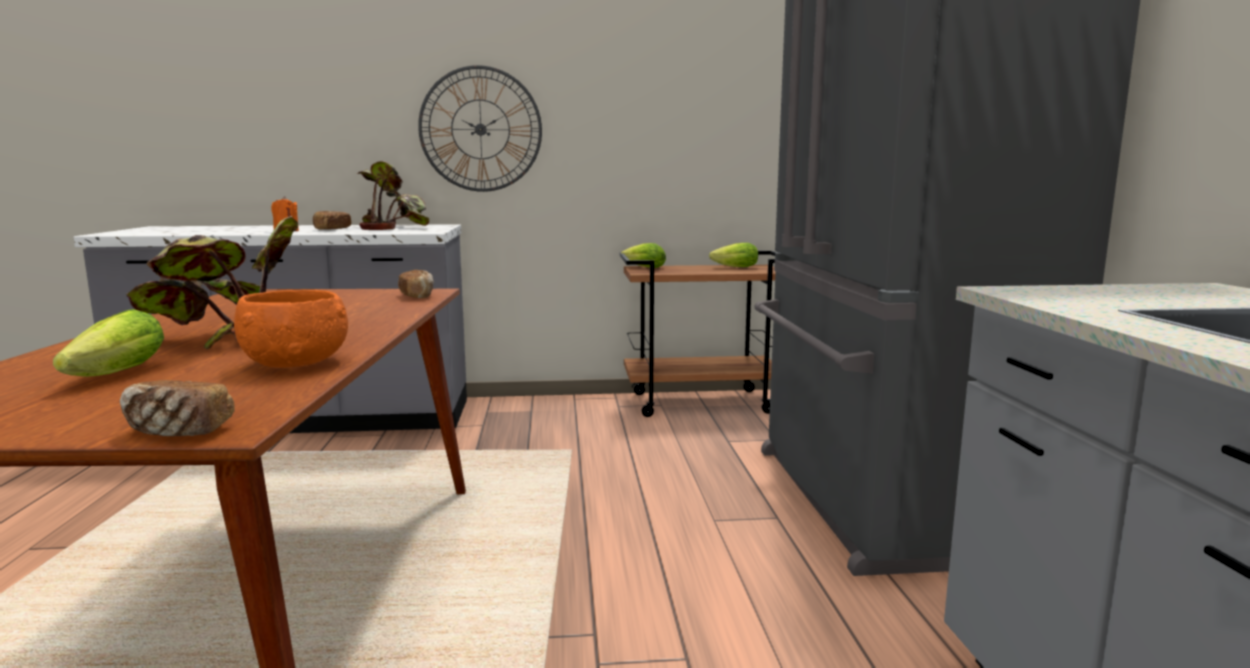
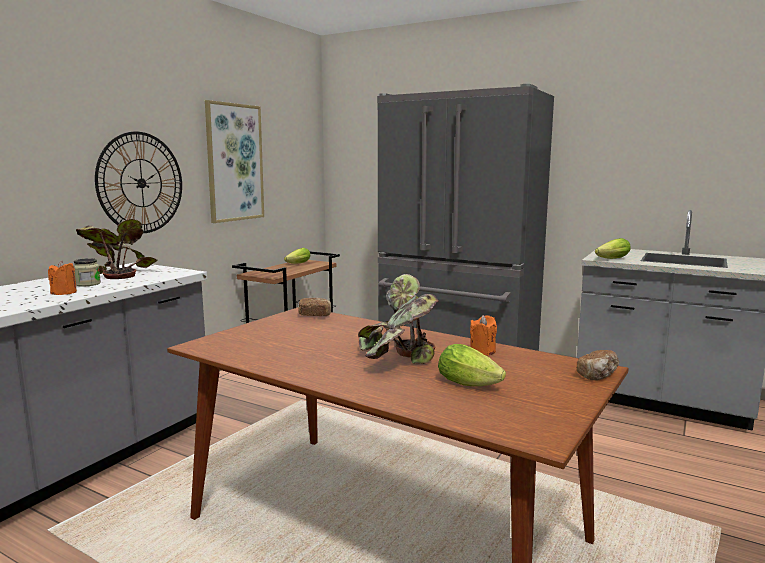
camera: 55 degrees left, 0 degrees up
orange bowl [234,290,348,368] -> orange candle [470,315,497,356]
bread [313,211,351,230] -> jar [74,258,101,287]
lettuce [621,243,666,268] -> lettuce moved to [595,238,631,259]
none -> picture [205,100,264,223]

